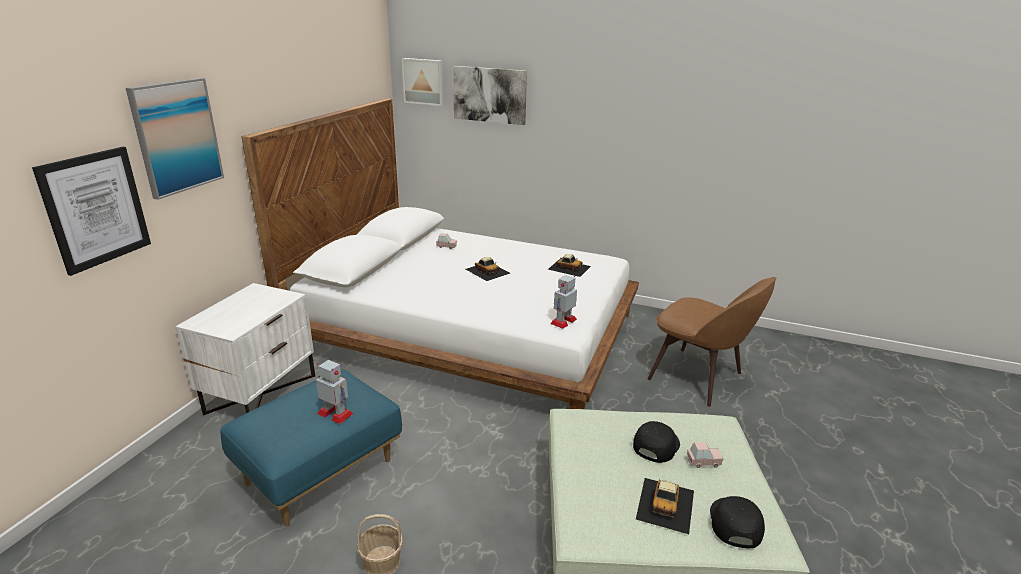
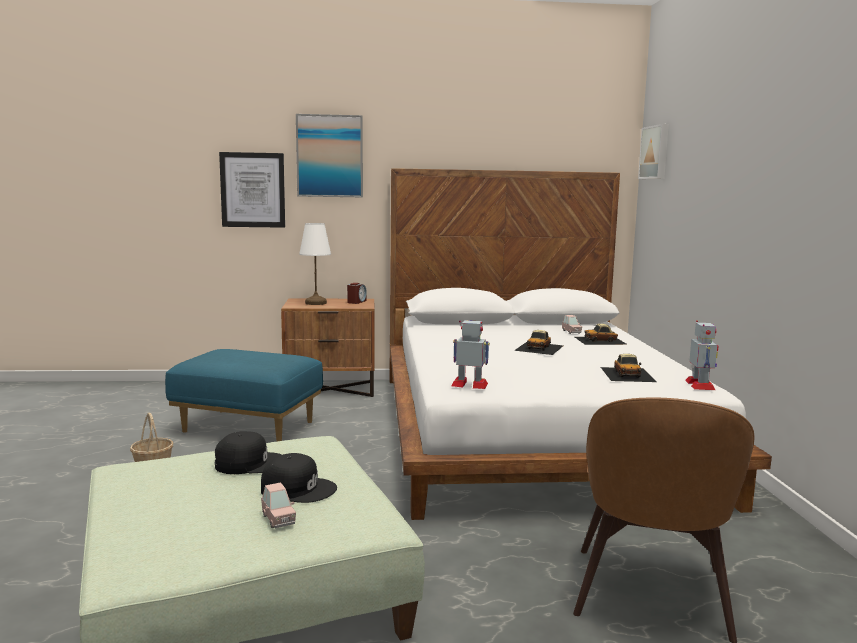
camera: 65 degrees right, 15 degrees down
white nightstand [175,283,315,415] -> brown nightstand [281,298,375,397]
toy robot [316,360,353,424] -> toy robot moved to [685,320,718,390]
picture [453,66,527,125] -> none
toy car [636,478,694,534] -> toy car moved to [575,324,628,345]
black cap [710,496,765,548] -> black cap moved to [215,431,282,474]
none -> white table lamp [299,223,331,305]
none -> alarm clock [347,283,367,304]

